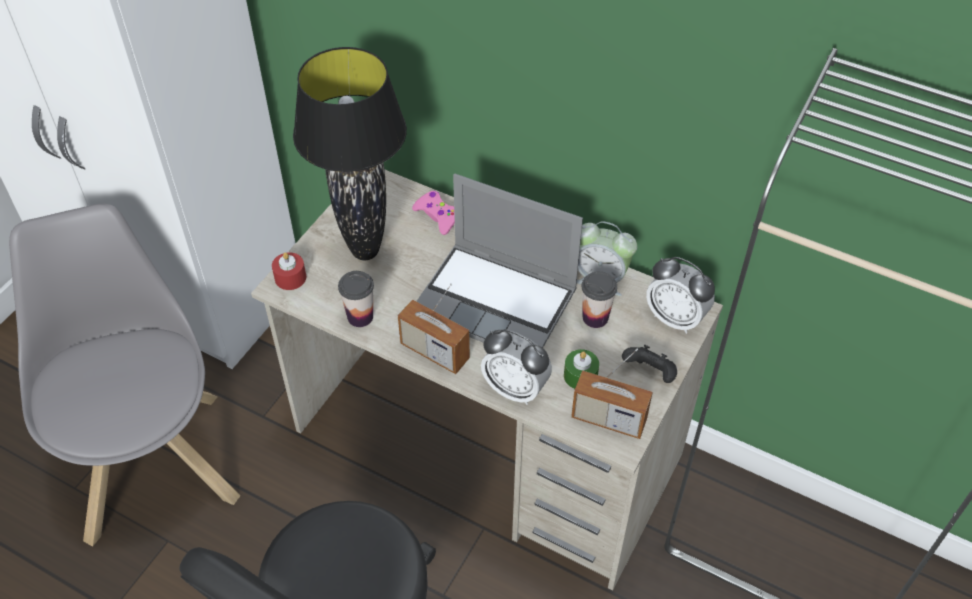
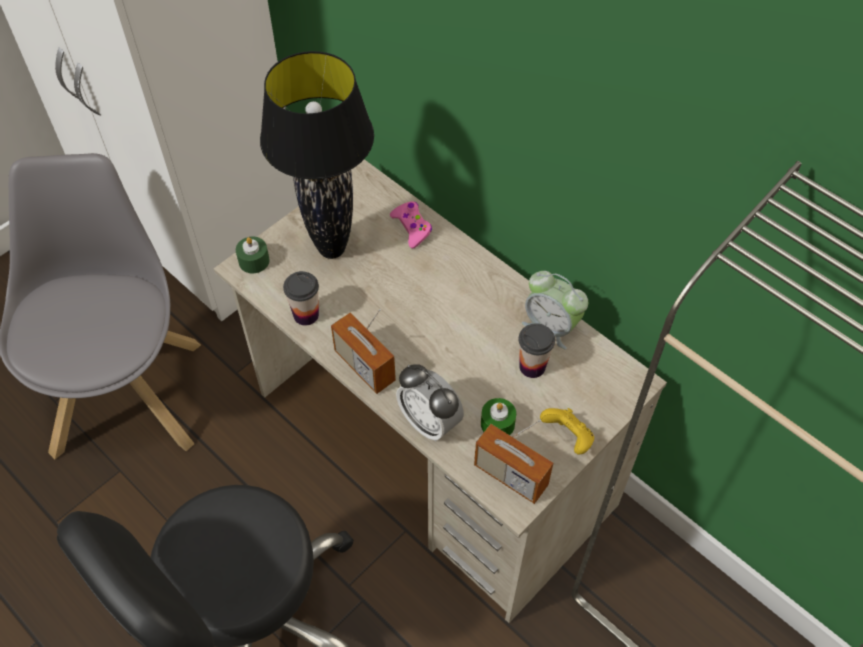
camera: 15 degrees right, 5 degrees up
red candle [272,252,306,290] -> green candle [236,237,270,273]
laptop [416,174,583,348] -> none
black game controller [622,345,677,383] -> yellow game controller [540,408,594,455]
alarm clock [646,257,715,334] -> none

